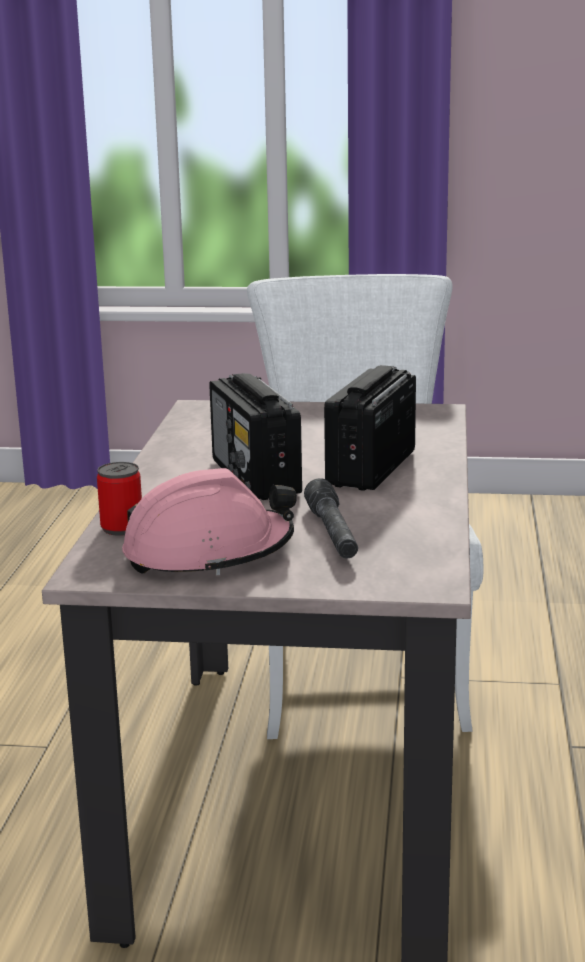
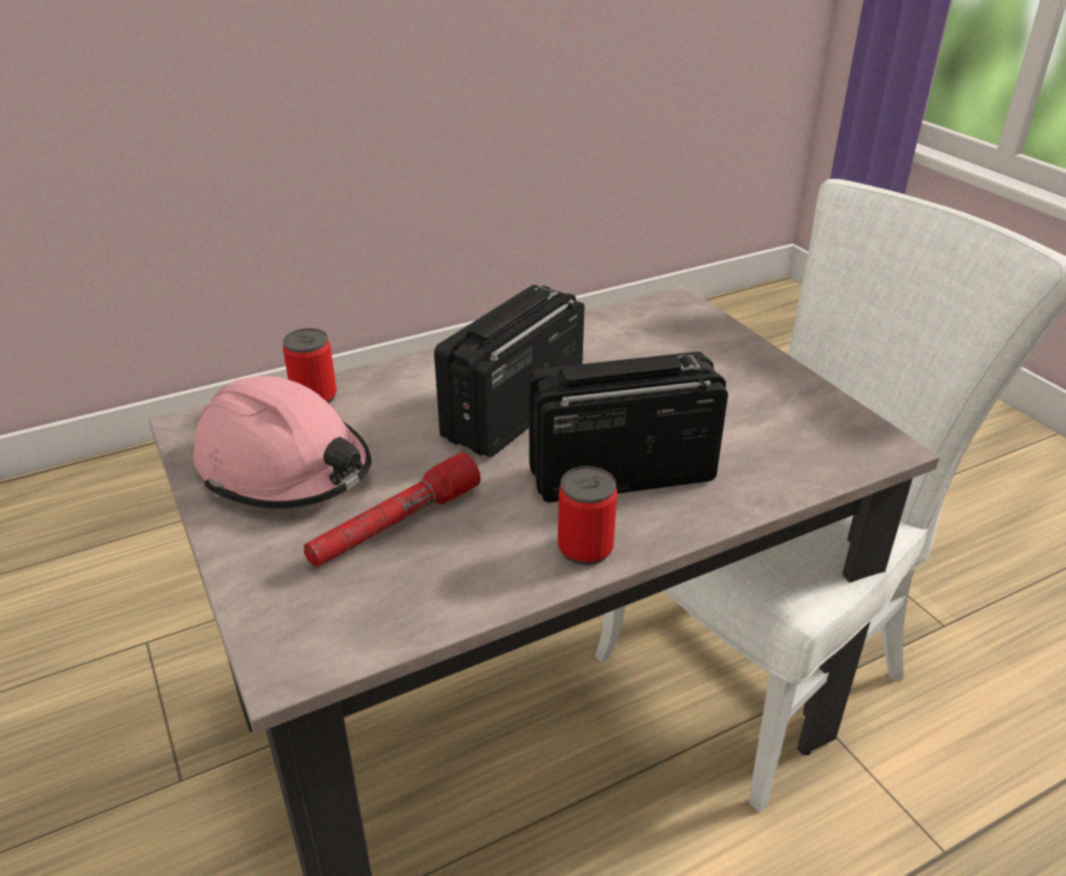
camera: 55 degrees right, 15 degrees up
grey flashlight [304,478,358,558] -> red flashlight [304,452,481,567]
none -> can [558,466,617,565]

